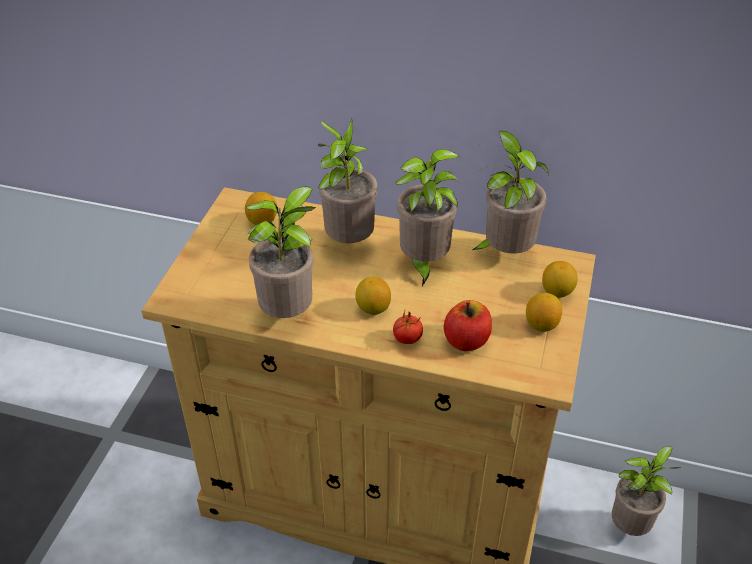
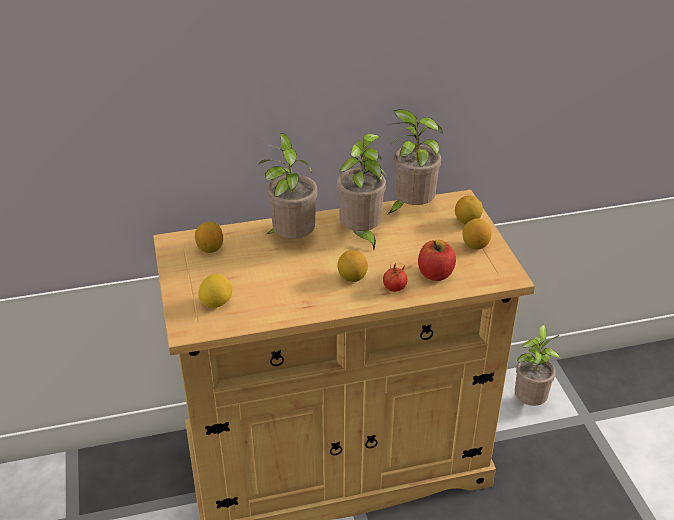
camera: 30 degrees left, 5 degrees down
potted plant [246,186,316,318] -> none
none -> lemon [198,274,232,308]

